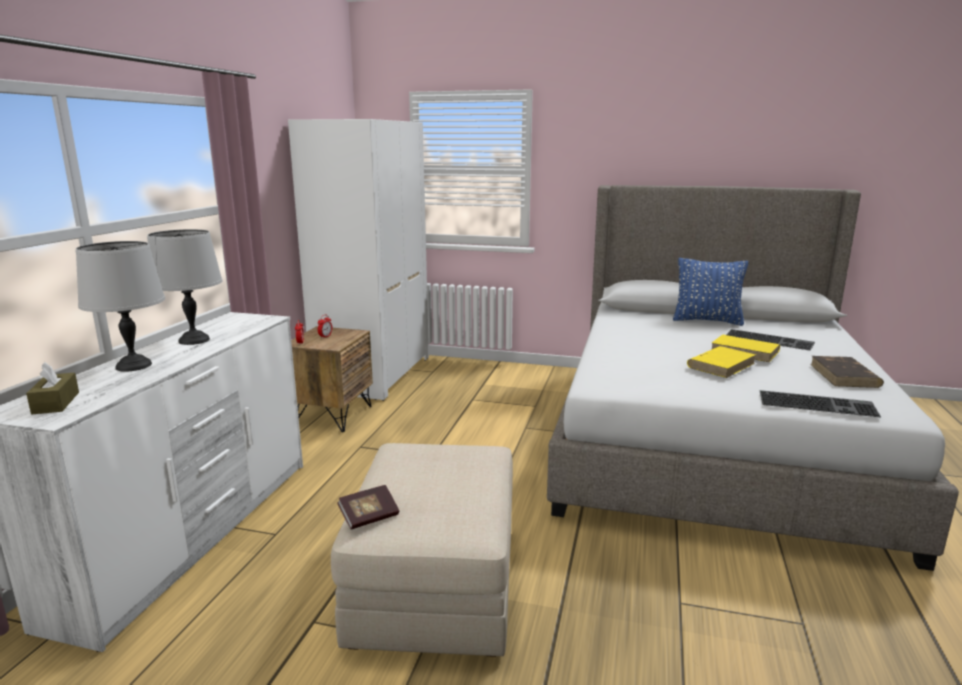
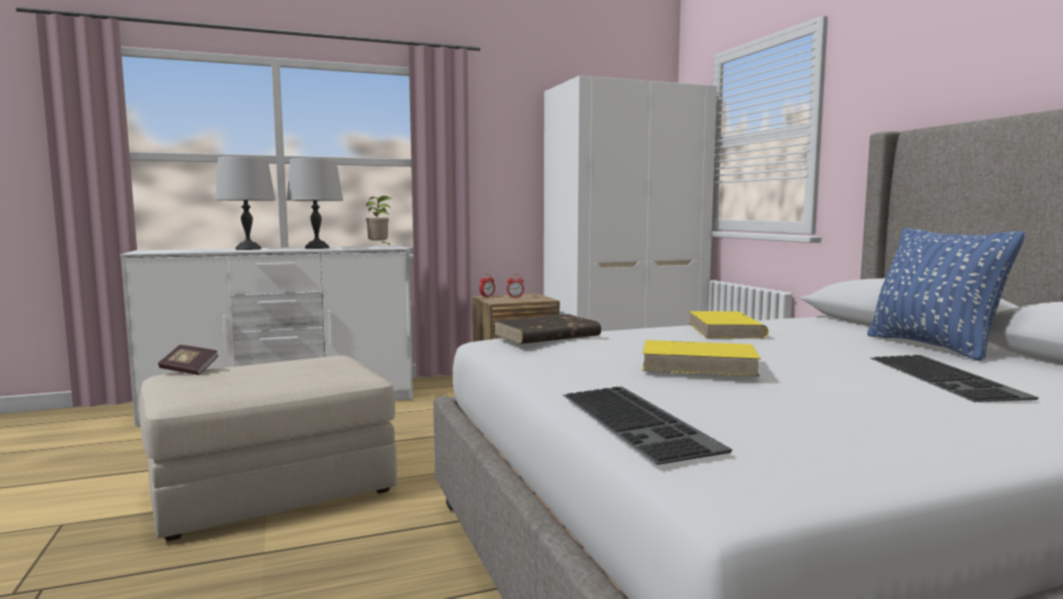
camera: 55 degrees right, 10 degrees down
brown tissue box [26,362,79,414] -> none
yellow book [712,335,780,362] -> yellow book moved to [689,311,769,339]
brown book [810,356,884,388] -> brown book moved to [493,314,601,344]
none -> potted plant [366,196,392,247]

